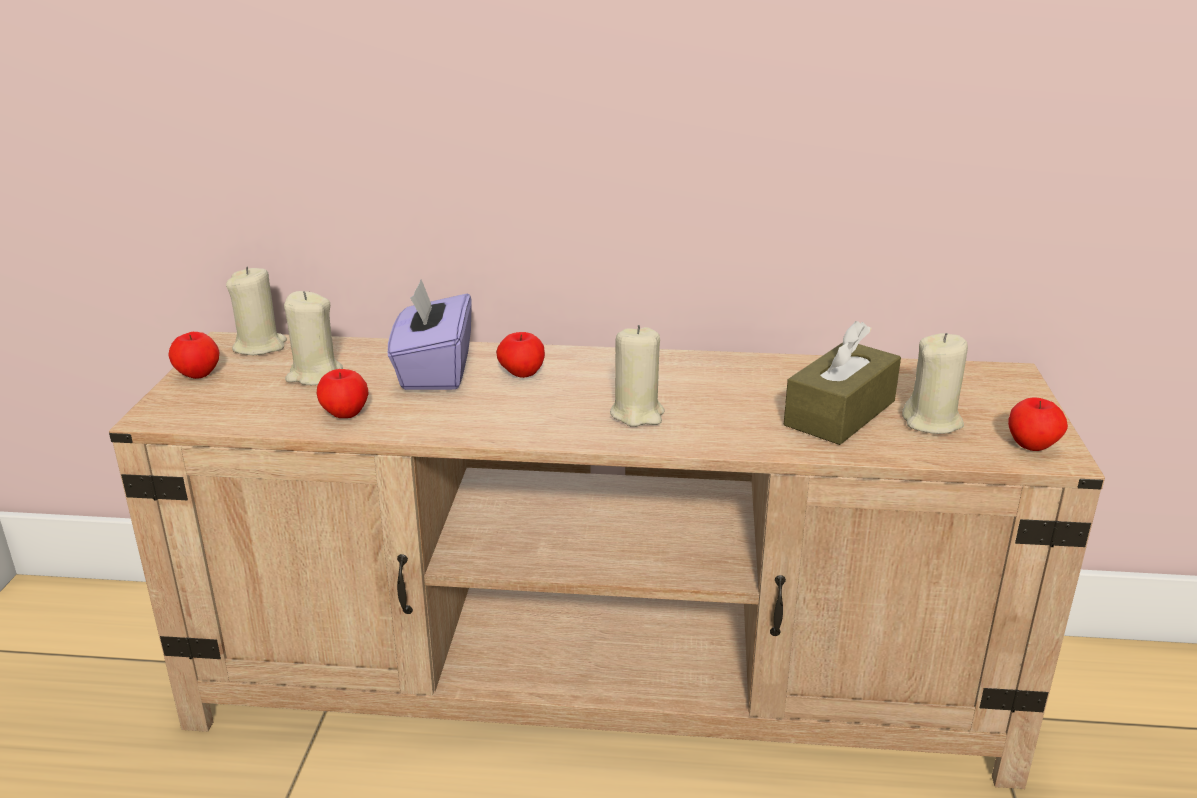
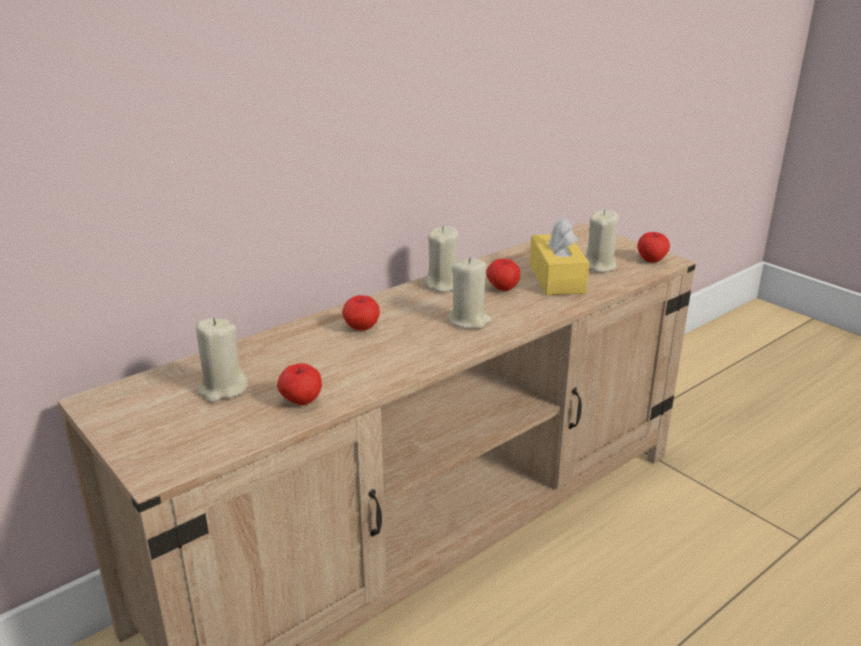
camera: 45 degrees left, 0 degrees up
apple [168,332,219,379] -> apple moved to [486,259,520,291]
beige candle [226,267,287,355] -> beige candle moved to [423,226,459,292]
purple tissue box [388,280,472,390] -> none
brown tissue box [784,321,901,445] -> yellow tissue box [530,217,589,295]

